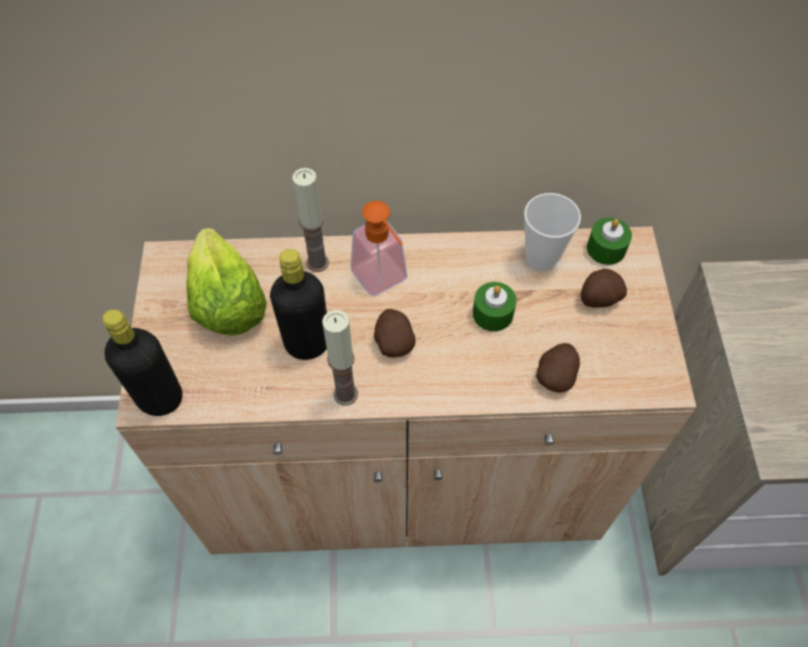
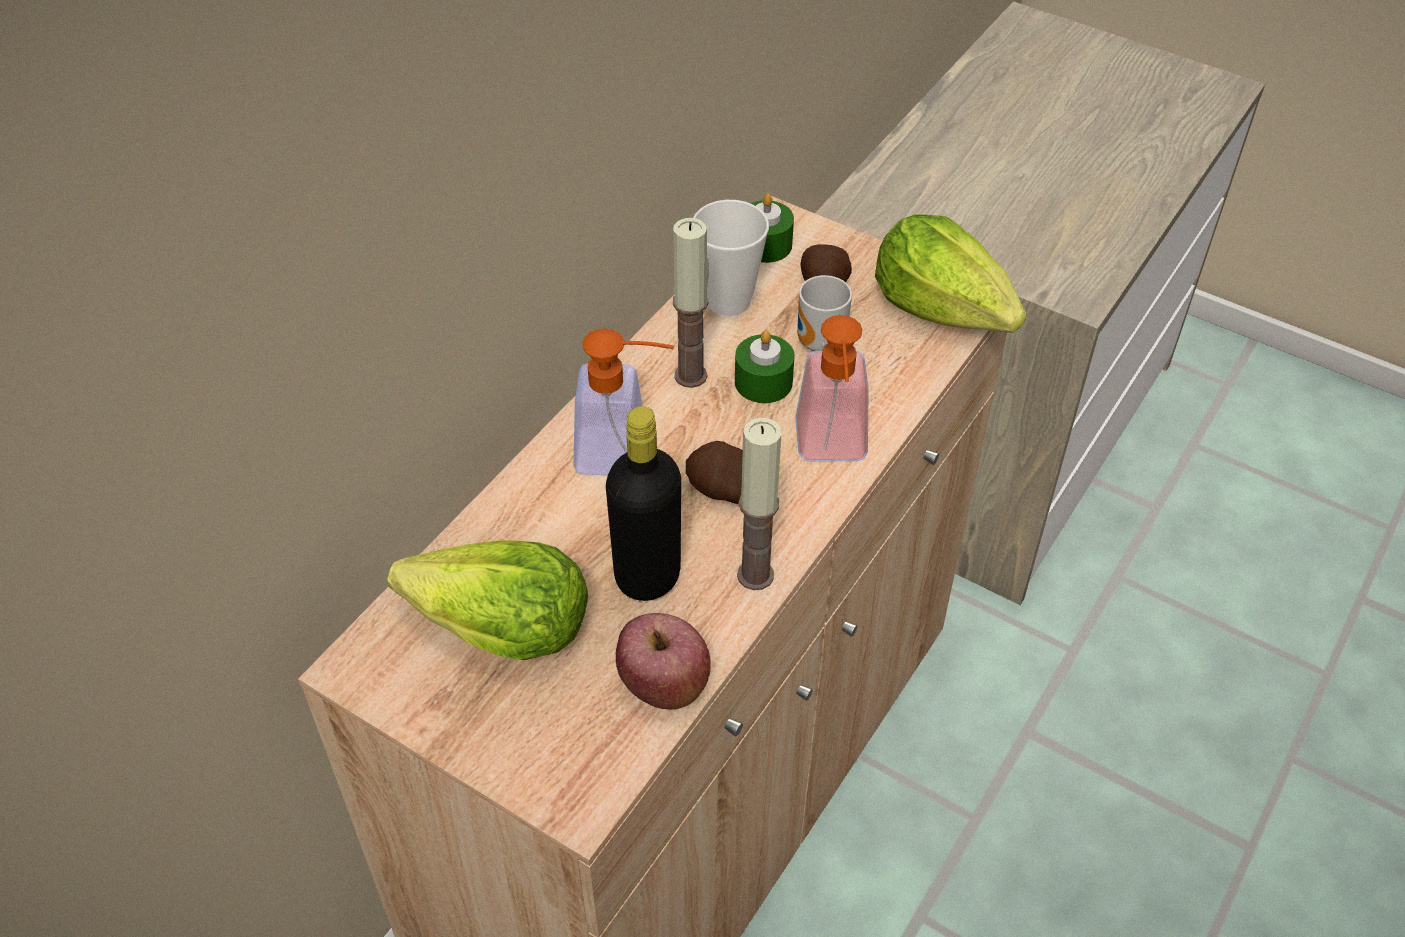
camera: 55 degrees left, 10 degrees down
black bottle [102,309,182,416] -> none
candle [292,168,329,272] -> candle moved to [673,218,709,388]
potato [536,343,580,393] -> none
none -> apple [616,613,711,709]
none -> soap dispenser [795,315,869,462]
none -> mug [797,275,852,351]
none -> lettuce [875,214,1026,333]

